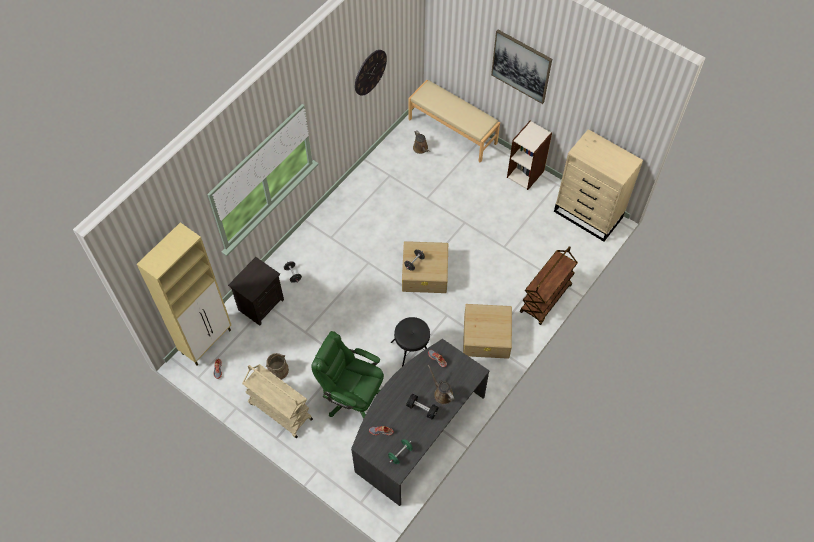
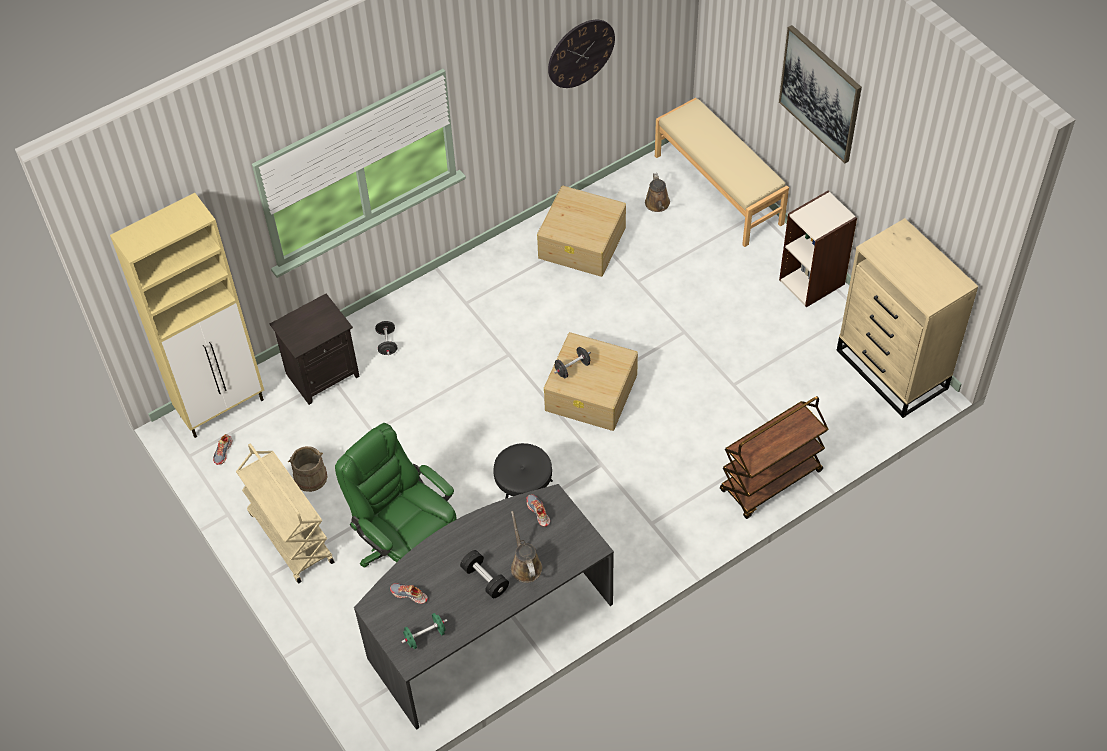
camera: 20 degrees right, 5 degrees down
beige storage box [463,304,512,359] -> beige storage box moved to [537,186,626,277]

